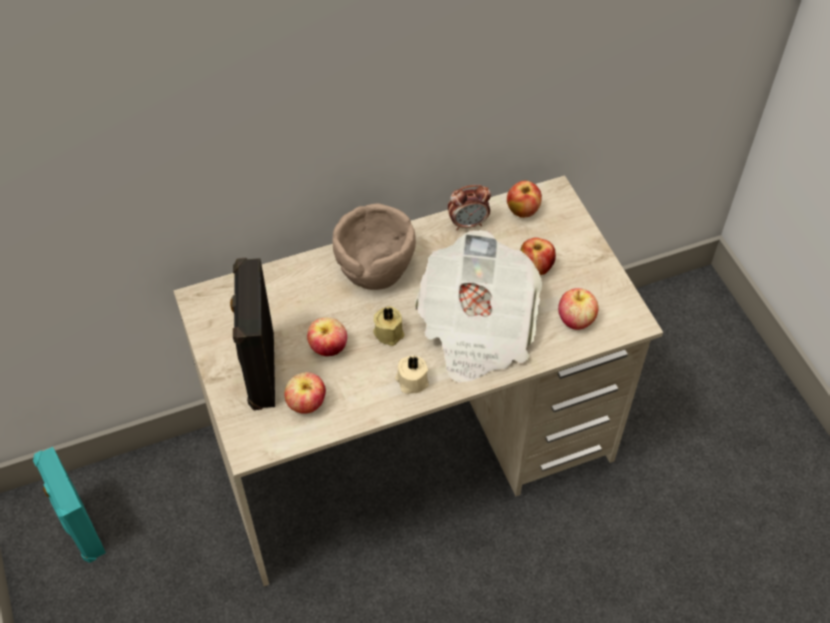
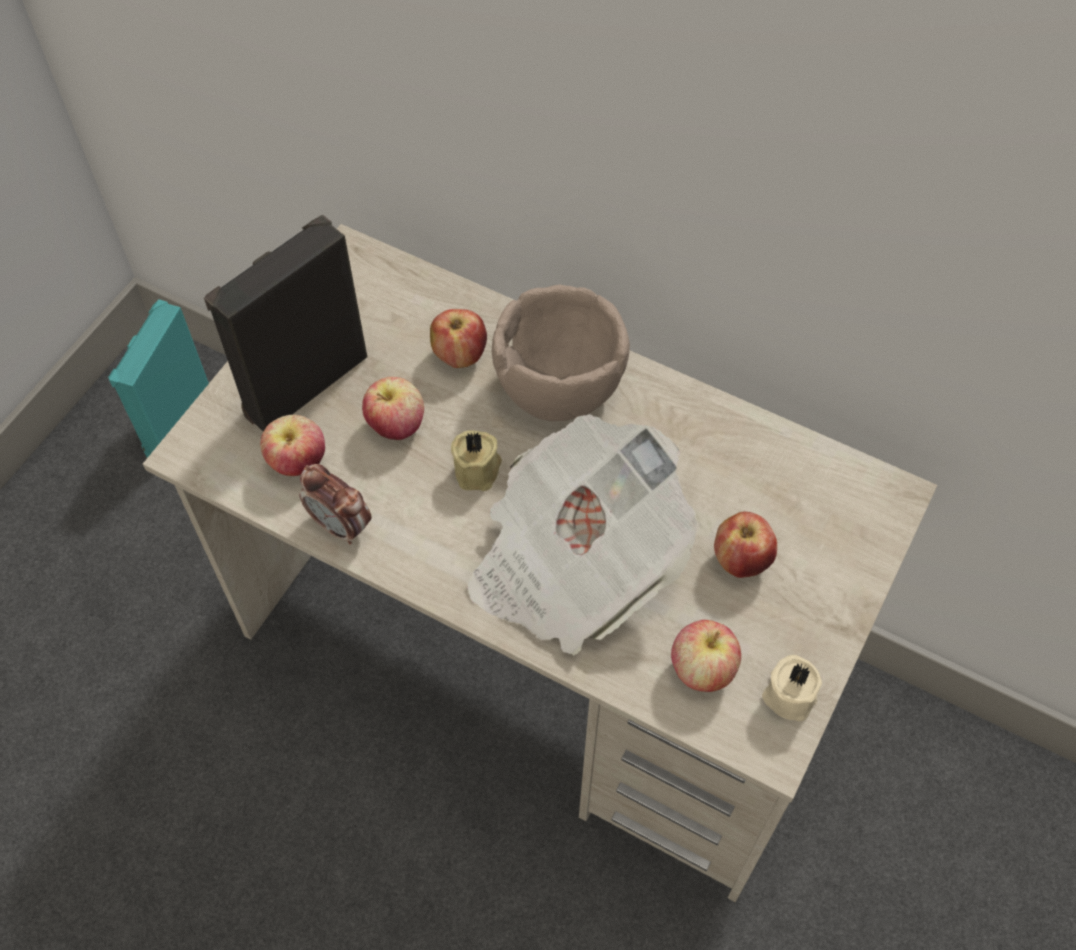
camera: 50 degrees right, 5 degrees up
beige candle [395,356,429,394] -> beige candle moved to [762,655,822,721]
alarm clock [448,185,491,230] -> alarm clock moved to [299,464,372,545]
apple [507,181,542,218] -> apple moved to [430,309,487,368]

